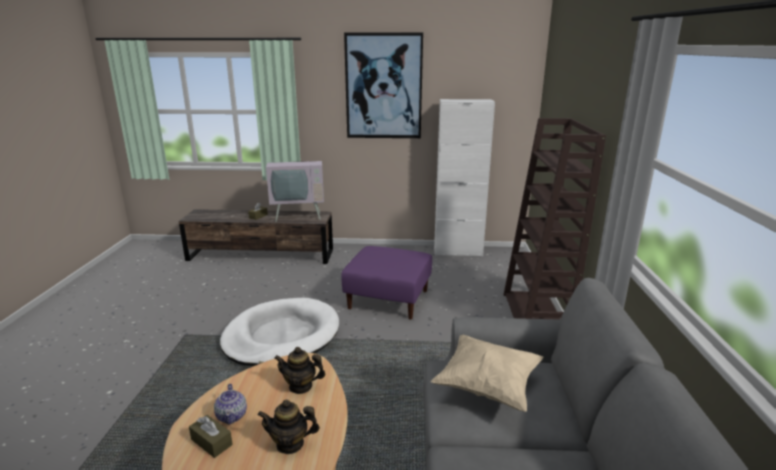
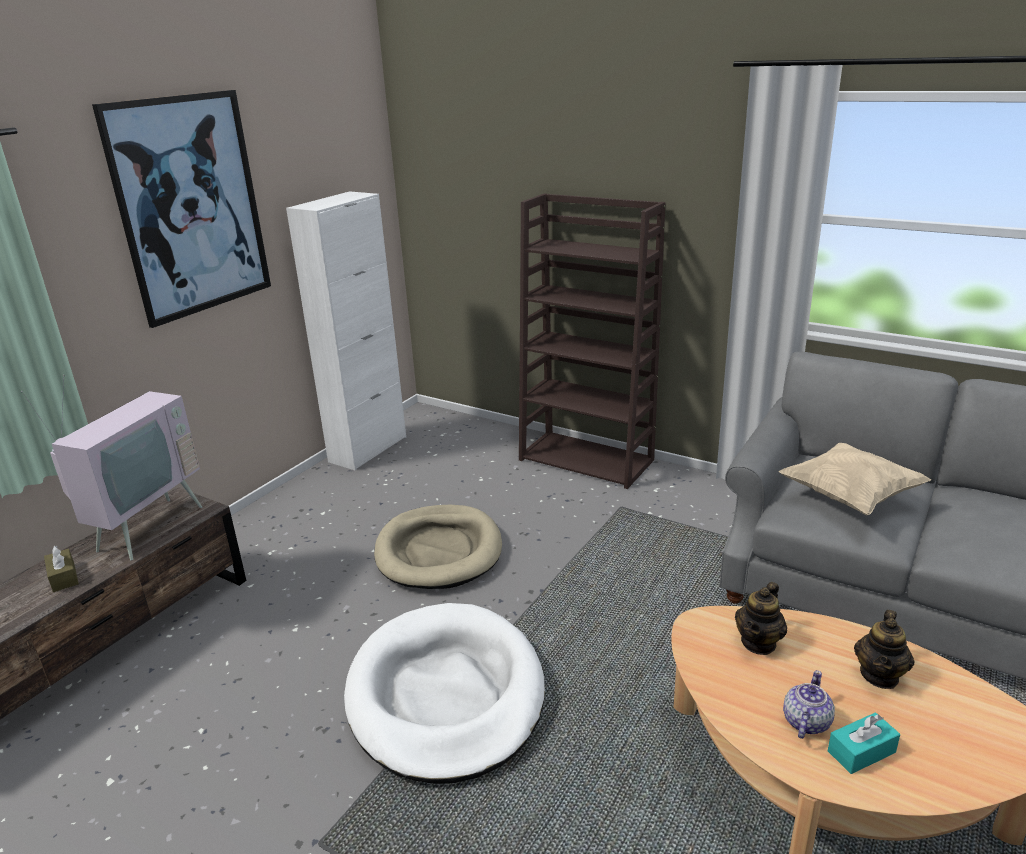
camera: 60 degrees left, 5 degrees up
brown tissue box [189,415,233,458] -> turquoise tissue box [828,712,900,774]
teapot [214,384,247,424] -> teapot turned 75 degrees counterclockwise [783,670,835,739]
purple ottoman [341,246,432,320] -> beige dog bed [374,505,502,589]

